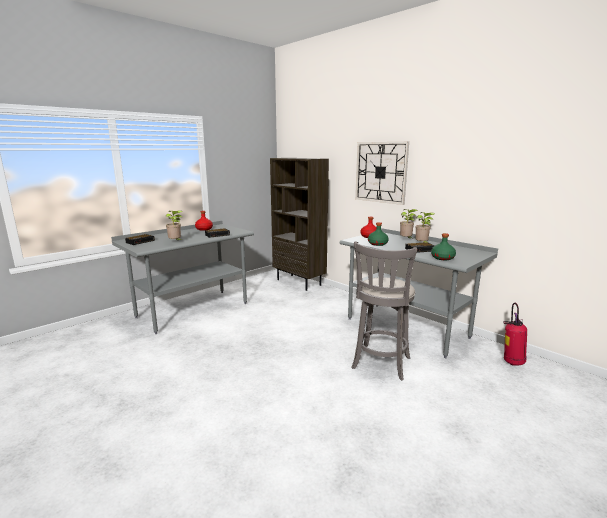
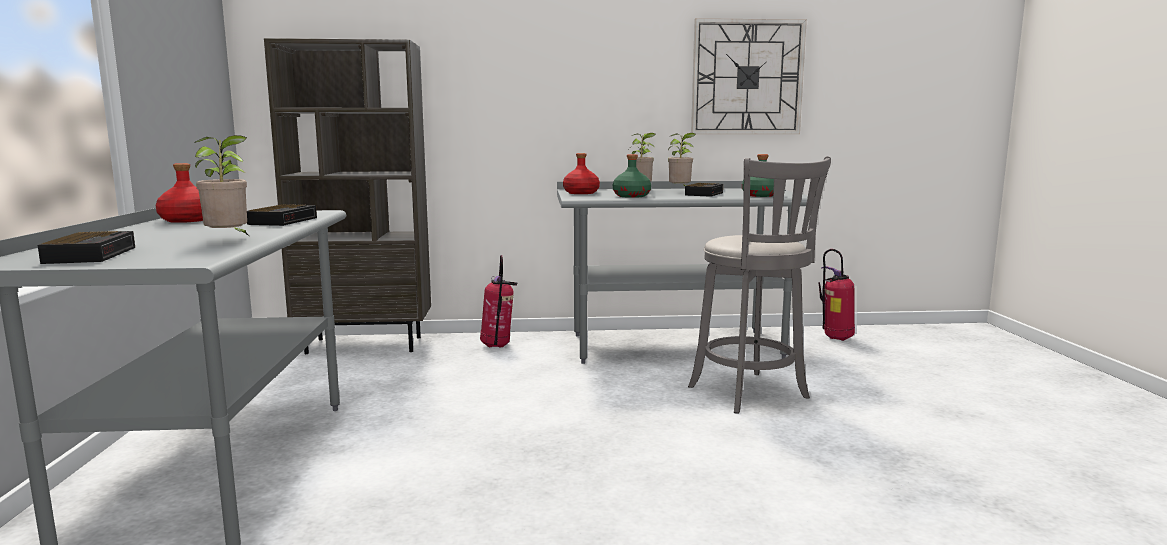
camera: 50 degrees left, 5 degrees down
wall clock [355,142,409,205] -> wall clock moved to [691,18,807,134]
none -> fire extinguisher [480,255,517,348]

